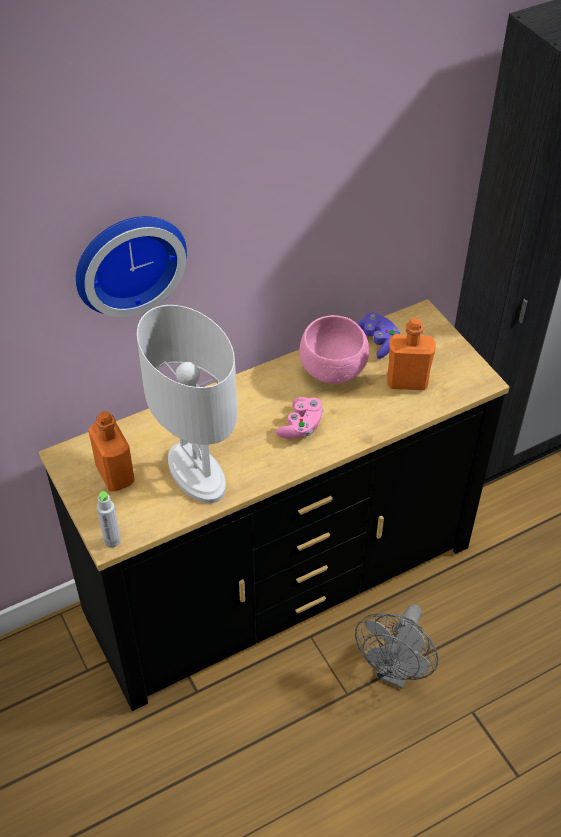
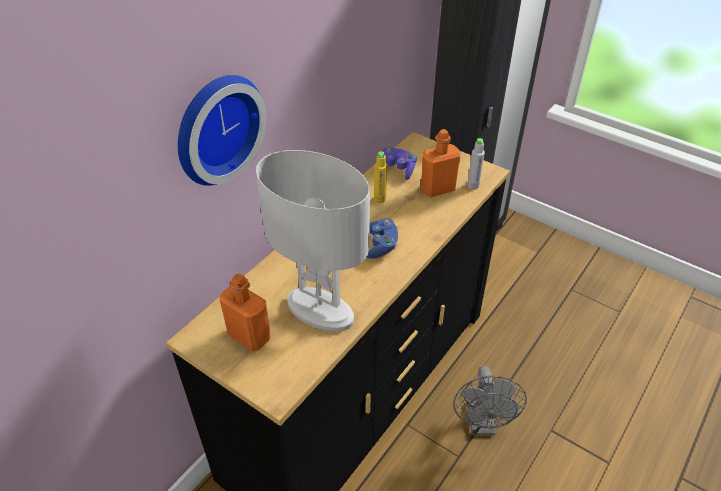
camera: 25 degrees left, 5 degrees down
grey bottle [97,491,121,548] -> grey bottle moved to [467,138,485,189]
pink game controller [276,397,323,439] -> blue game controller [367,218,398,259]
pink bowl [299,315,369,384] -> yellow bottle [374,151,387,203]

